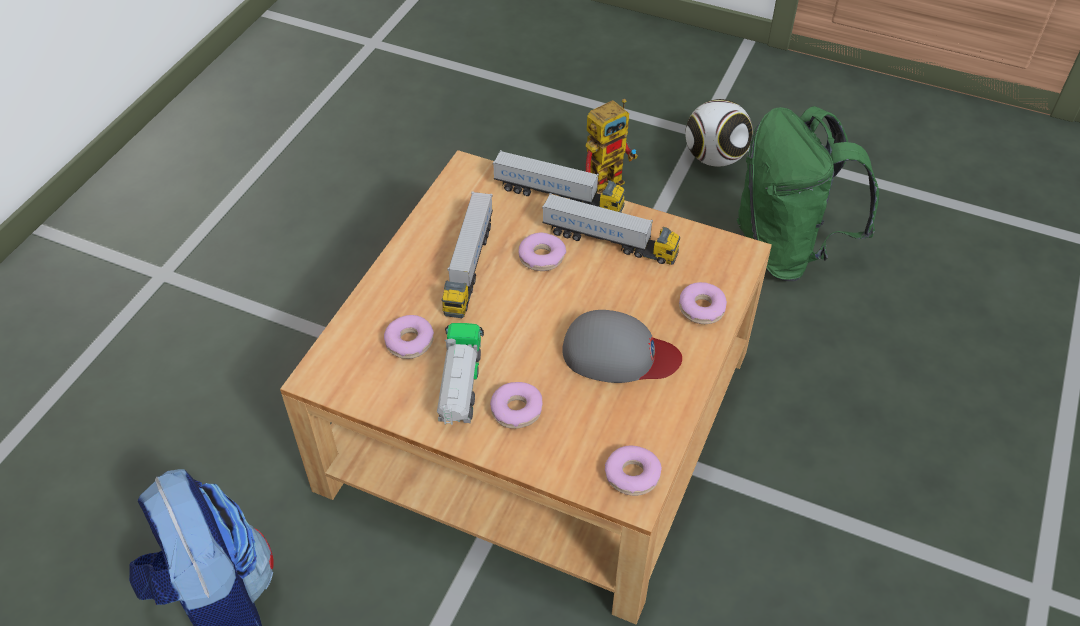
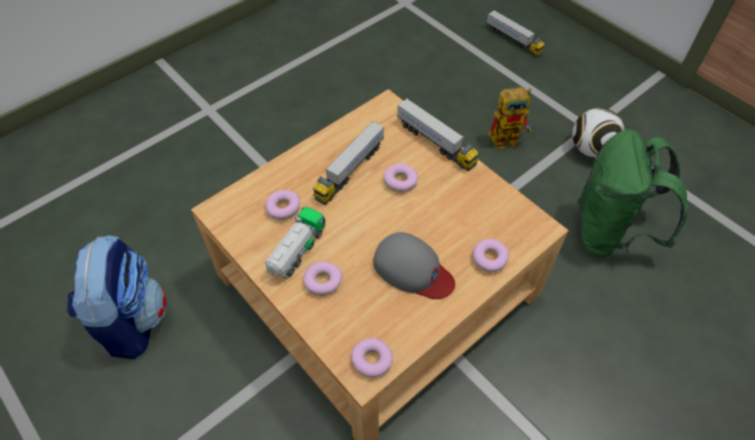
camera: 25 degrees right, 5 degrees up
toy truck [542,193,680,265] -> toy truck moved to [487,10,545,57]

